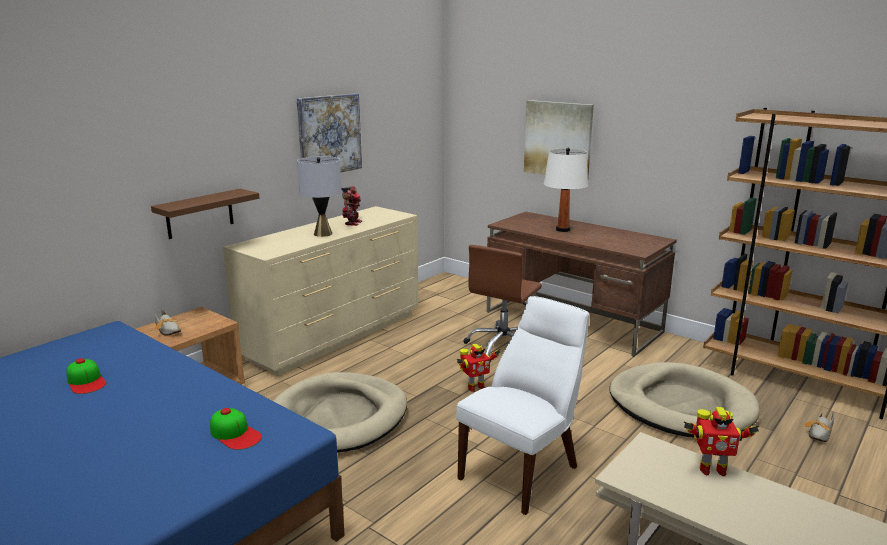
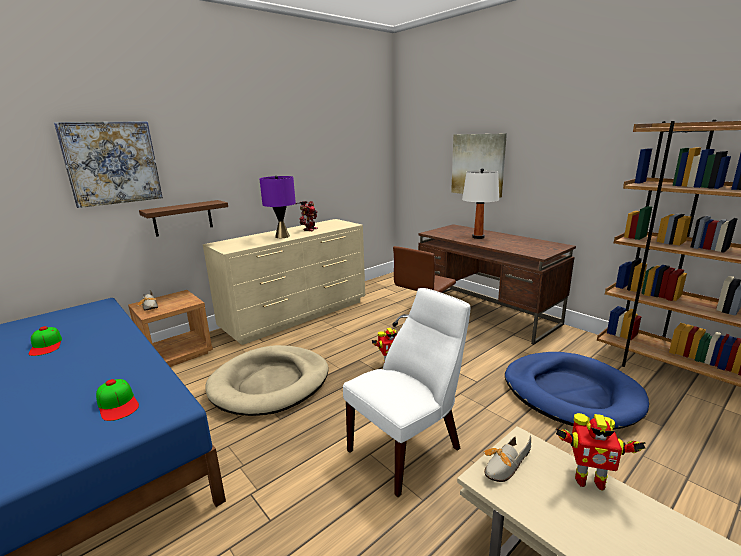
camera: 10 degrees right, 0 degrees up
picture [297,93,362,172] -> picture moved to [54,121,163,208]
grey table lamp [297,156,342,237] -> purple table lamp [260,176,296,238]
beige dog bed [609,362,760,438] -> blue dog bed [505,352,649,429]
shoe [804,411,834,442] -> shoe moved to [483,436,531,482]

